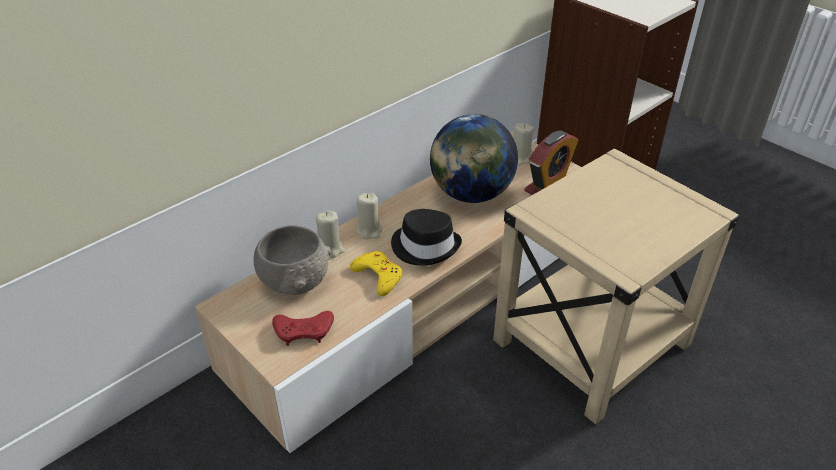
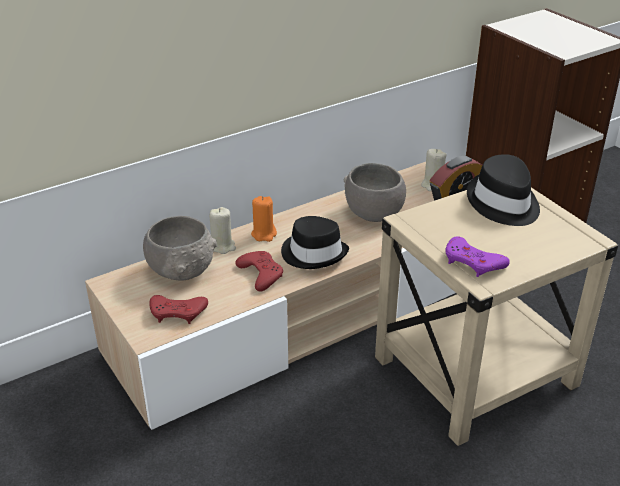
camera: 10 degrees right, 5 degrees down
yellow game controller [350,251,402,296] -> red game controller [235,251,283,292]
beige candle [356,193,382,239] -> orange candle [251,196,277,242]
globe [430,114,518,203] -> grey bowl [344,163,406,222]
none -> purple game controller [445,236,510,277]
none -> black hat [467,154,540,226]

